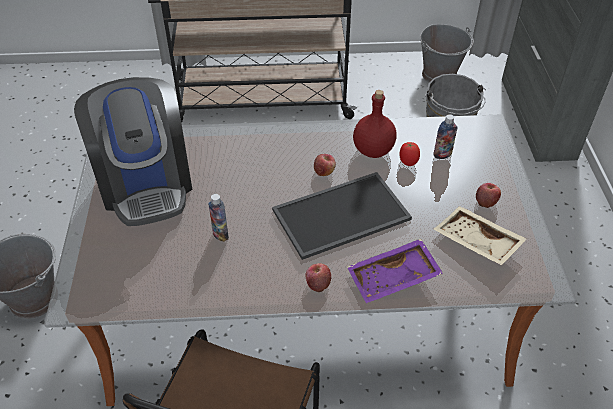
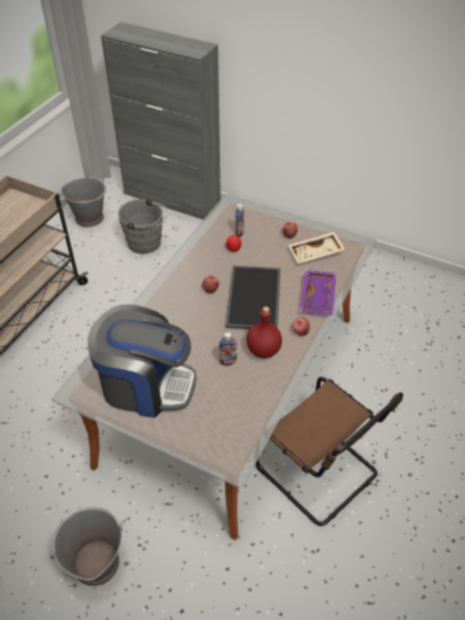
camera: 60 degrees left, 0 degrees up
red bottle [353,90,397,158] -> red bottle moved to [246,307,282,358]

